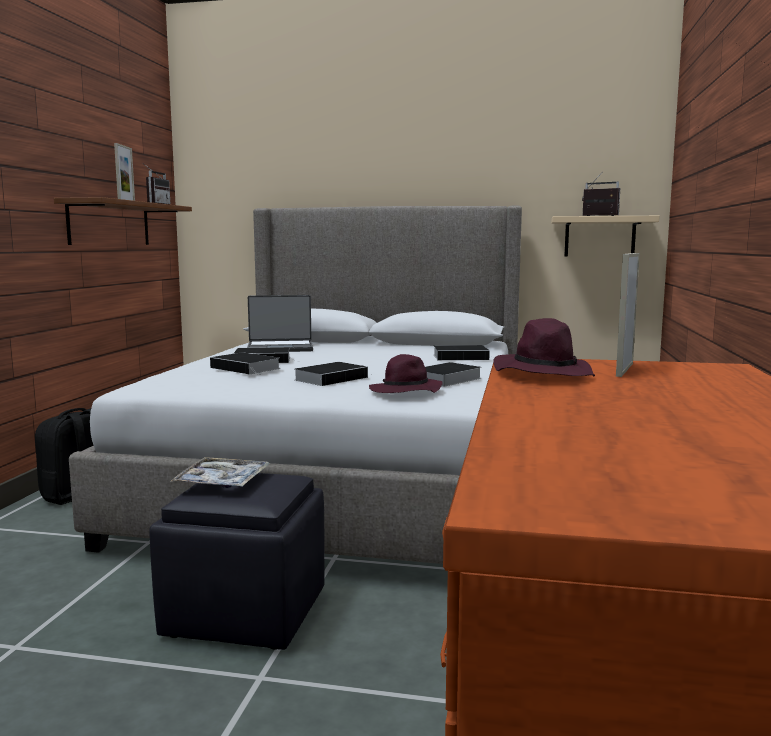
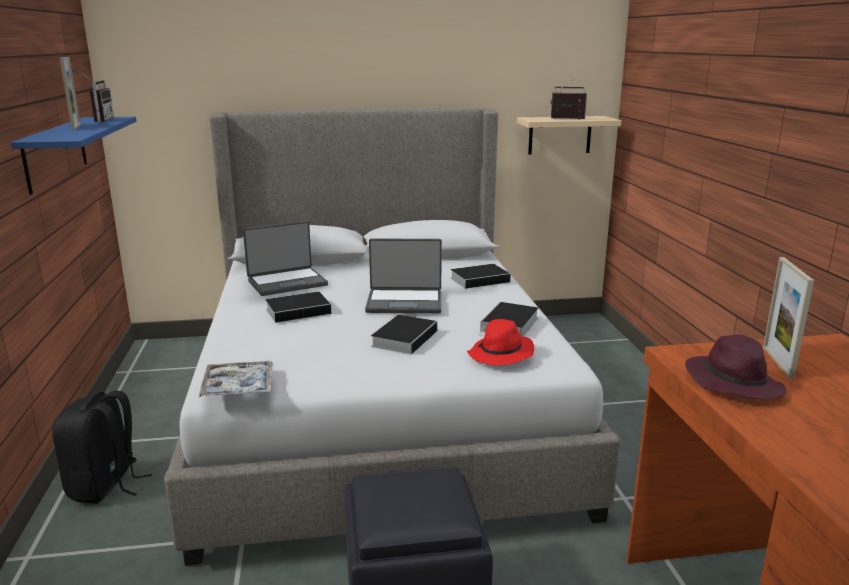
camera: 20 degrees left, 10 degrees up
brown shelf [54,197,192,245] -> blue shelf [10,117,137,195]
tray [170,457,269,488] -> tray moved to [199,361,273,397]
book [210,352,281,375] -> none
purple hat [369,354,443,393] -> red hat [467,319,534,365]
none -> laptop [365,238,442,313]

